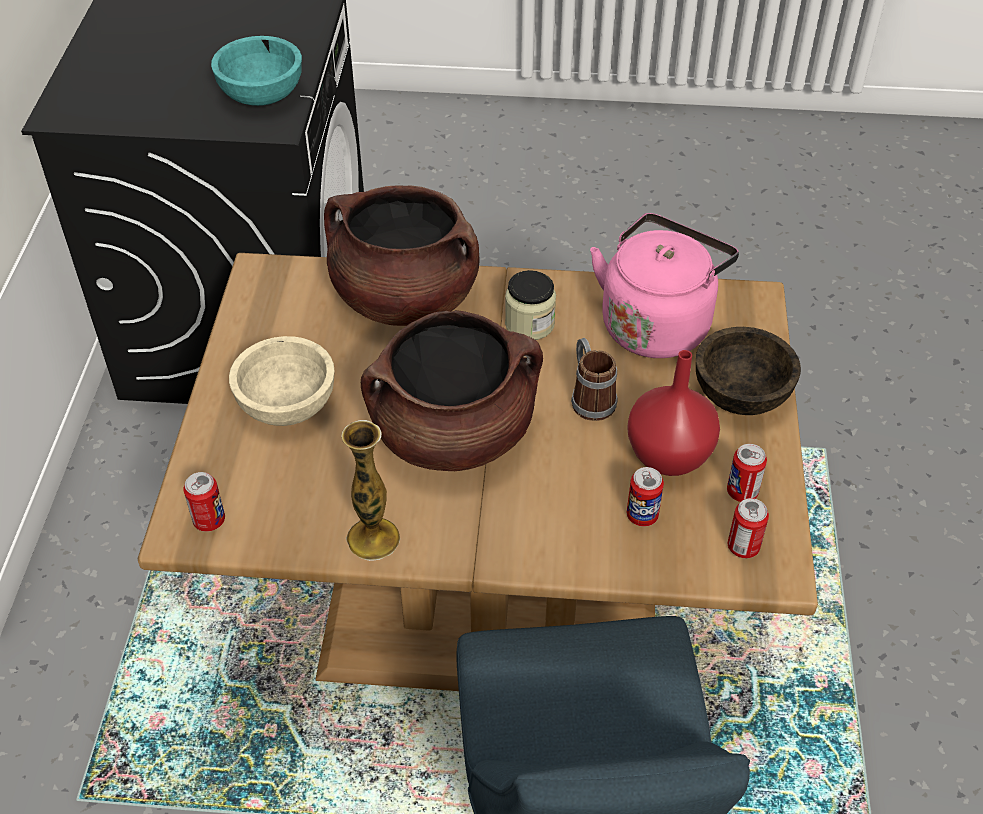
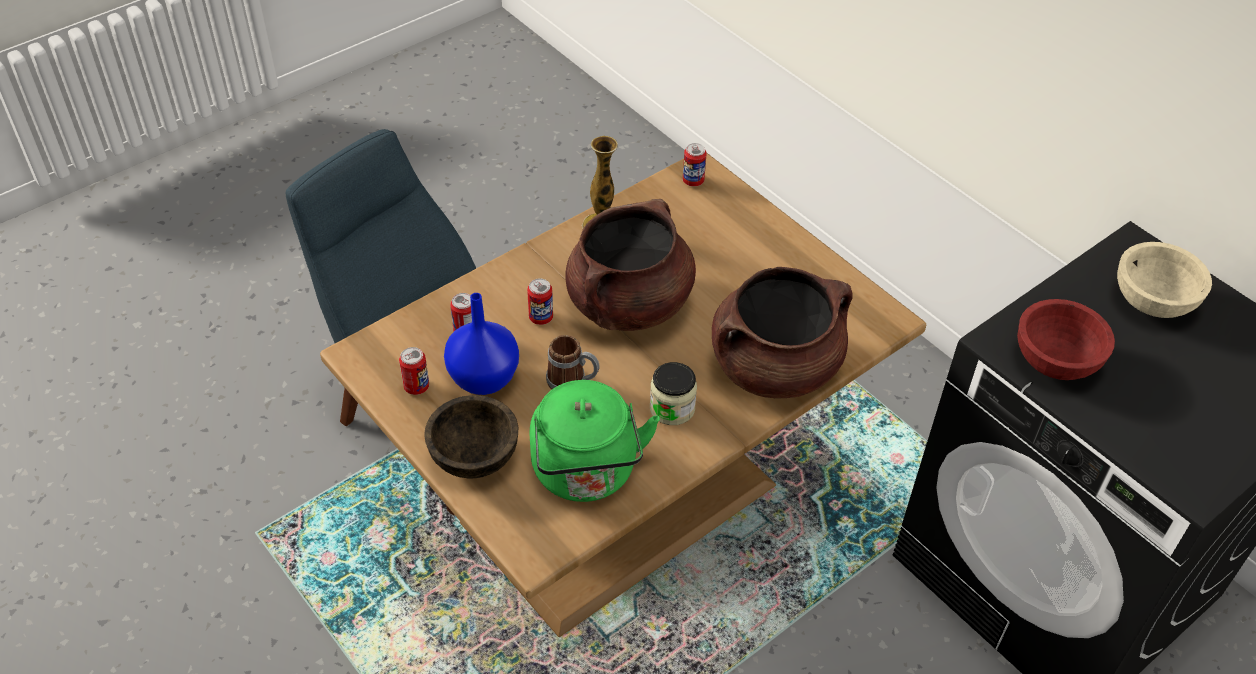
camera: 135 degrees right, 0 degrees up
turquoise bowl [211,36,302,106] -> red bowl [1017,299,1115,380]
beige bowl [229,336,334,426] -> beige bowl moved to [1117,242,1212,318]
pink kettle [590,213,739,358] -> green kettle [530,380,660,502]
red vase [627,350,720,476] -> blue vase [444,293,519,395]
can [728,498,769,558] -> can moved to [527,278,553,325]

